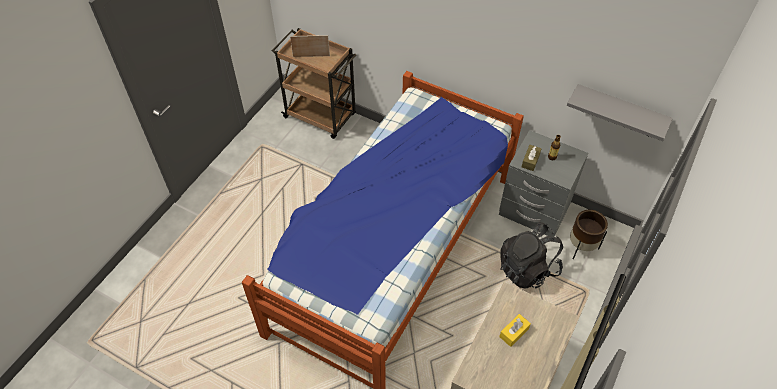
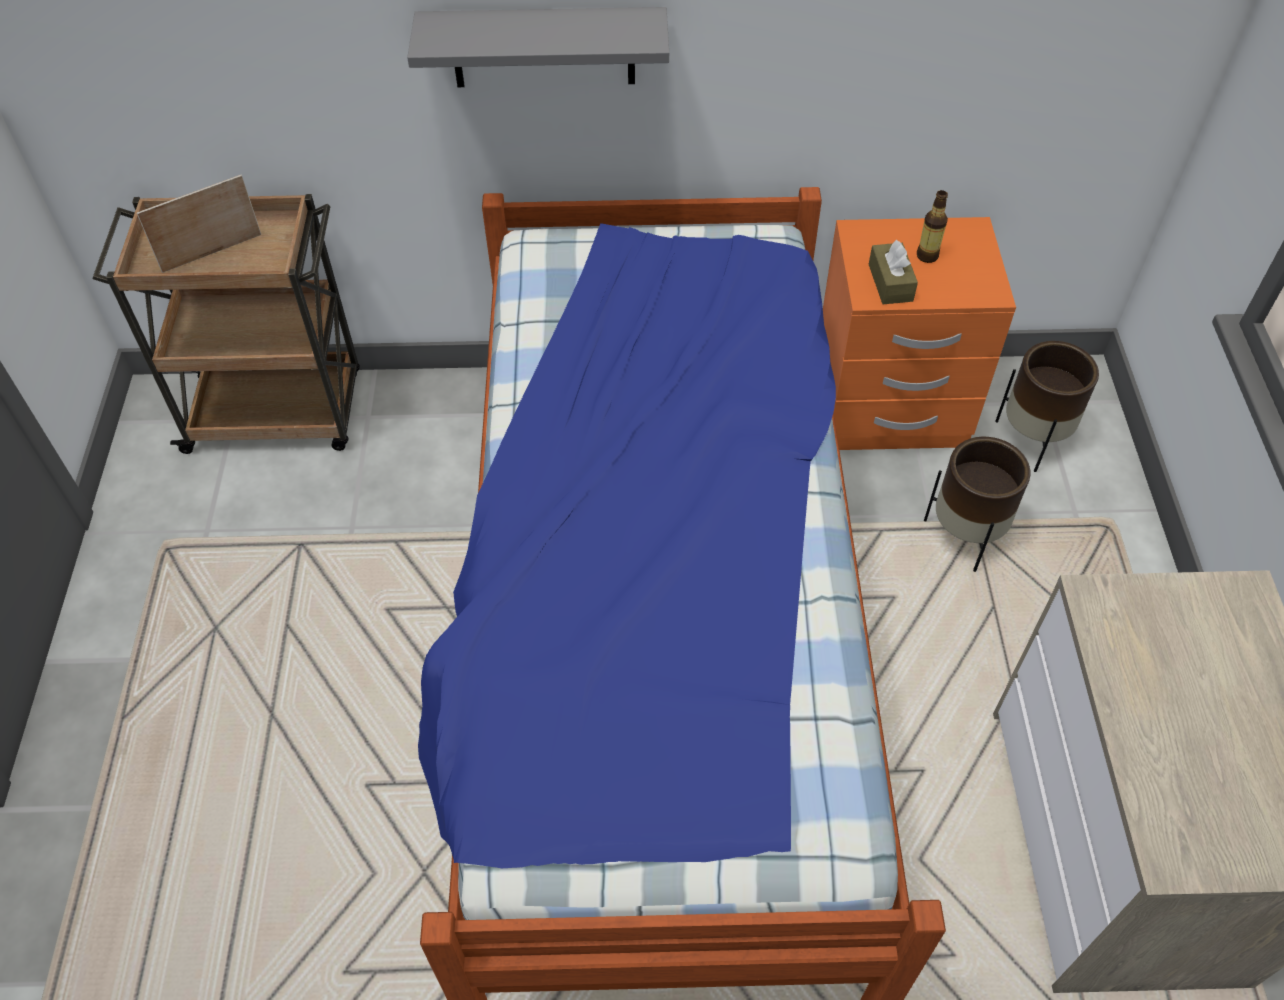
camera: 30 degrees left, 0 degrees up
grey nightstand [499,130,588,237] -> orange nightstand [823,217,1016,450]
yellow tissue box [499,314,531,347] -> none
black backpack [500,222,563,289] -> brown planter [924,437,1030,572]
grey shelf [567,84,673,141] -> grey shelf moved to [407,7,669,87]

